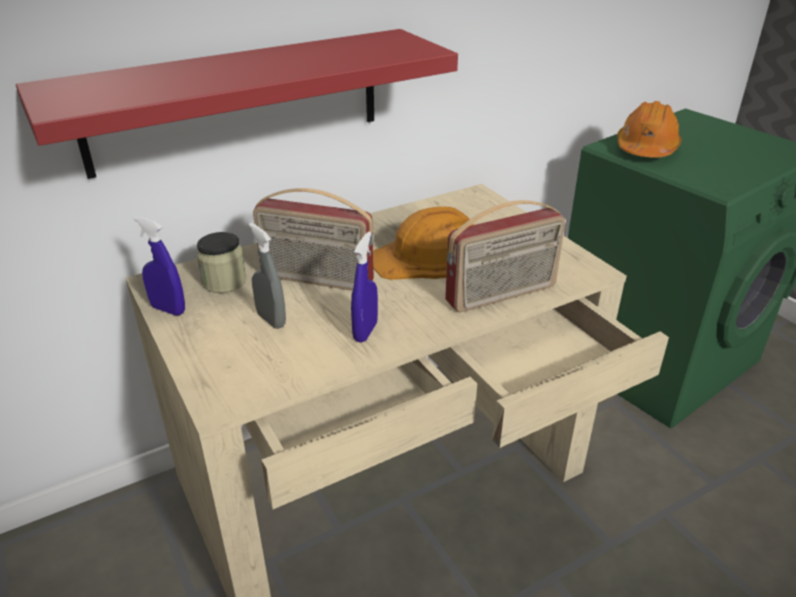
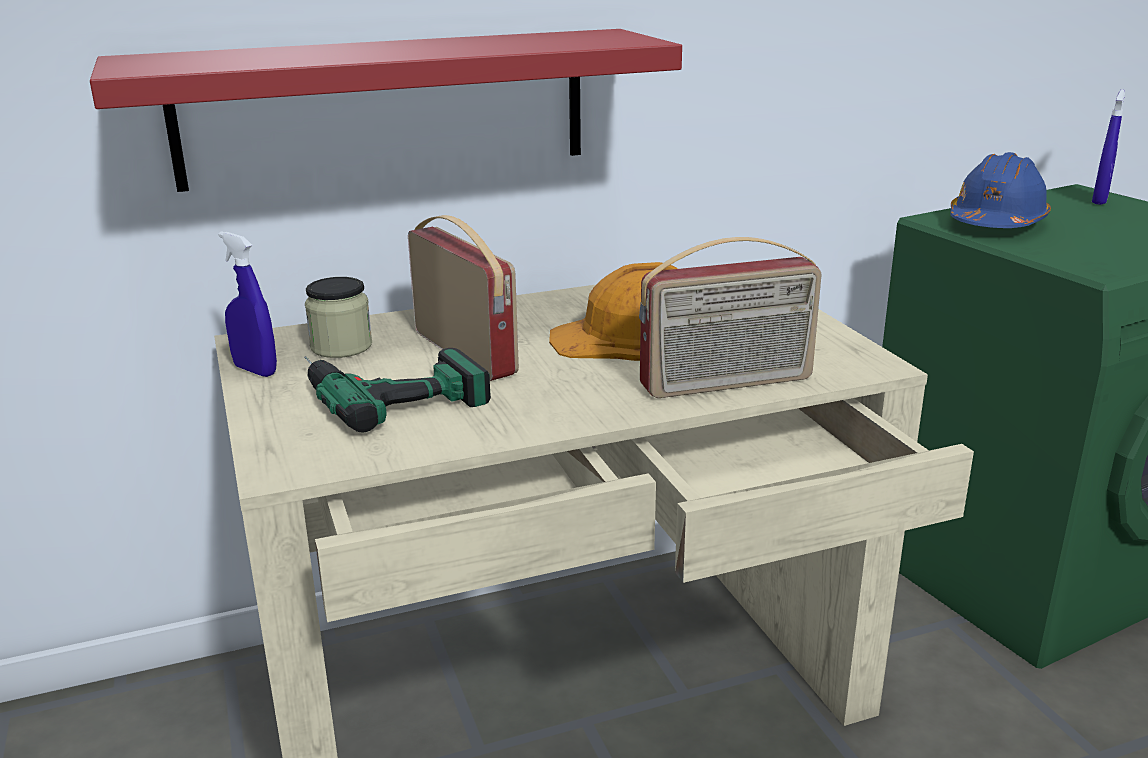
camera: 10 degrees right, 10 degrees down
grey spray bottle [249,223,286,329] -> power drill [304,348,491,432]
radio [253,188,374,291] -> radio turned 150 degrees counterclockwise [408,215,519,381]
blue spray bottle [351,231,378,343] -> blue spray bottle moved to [1092,90,1125,205]
orange hard hat [617,101,682,157] -> blue hard hat [950,152,1051,228]

